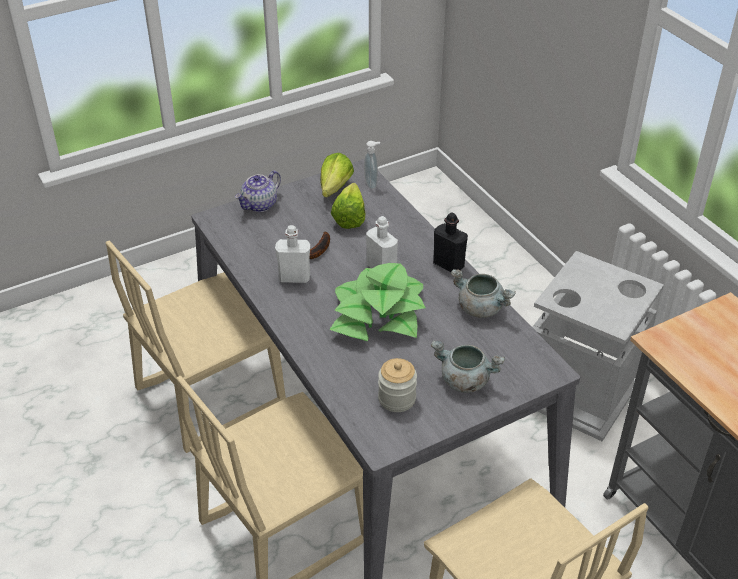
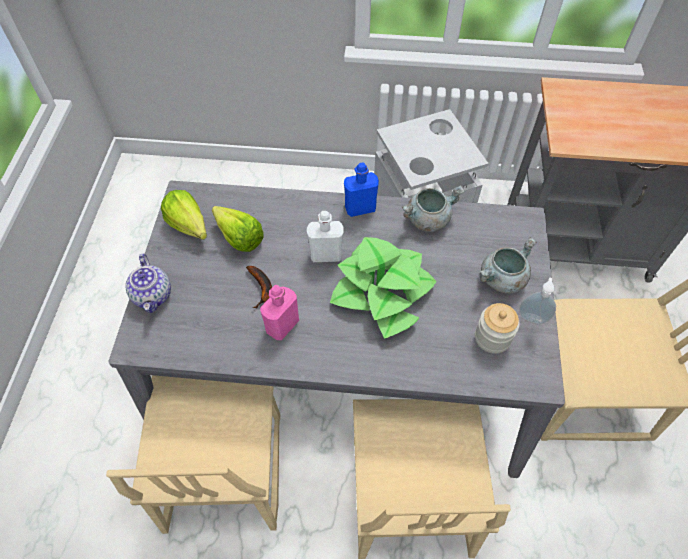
camera: 55 degrees left, 15 degrees up
white bottle [275,225,310,283] -> pink bottle [260,285,299,340]
soap dispenser [364,141,380,189] -> soap dispenser moved to [519,278,556,324]
black bottle [433,213,468,272] -> blue bottle [344,162,379,217]

